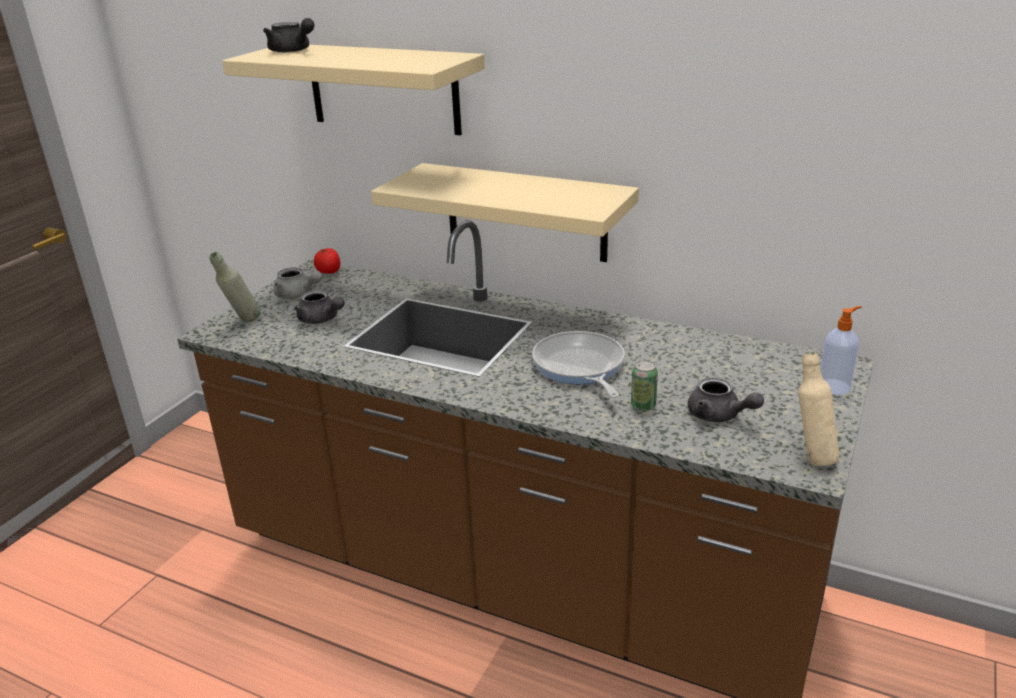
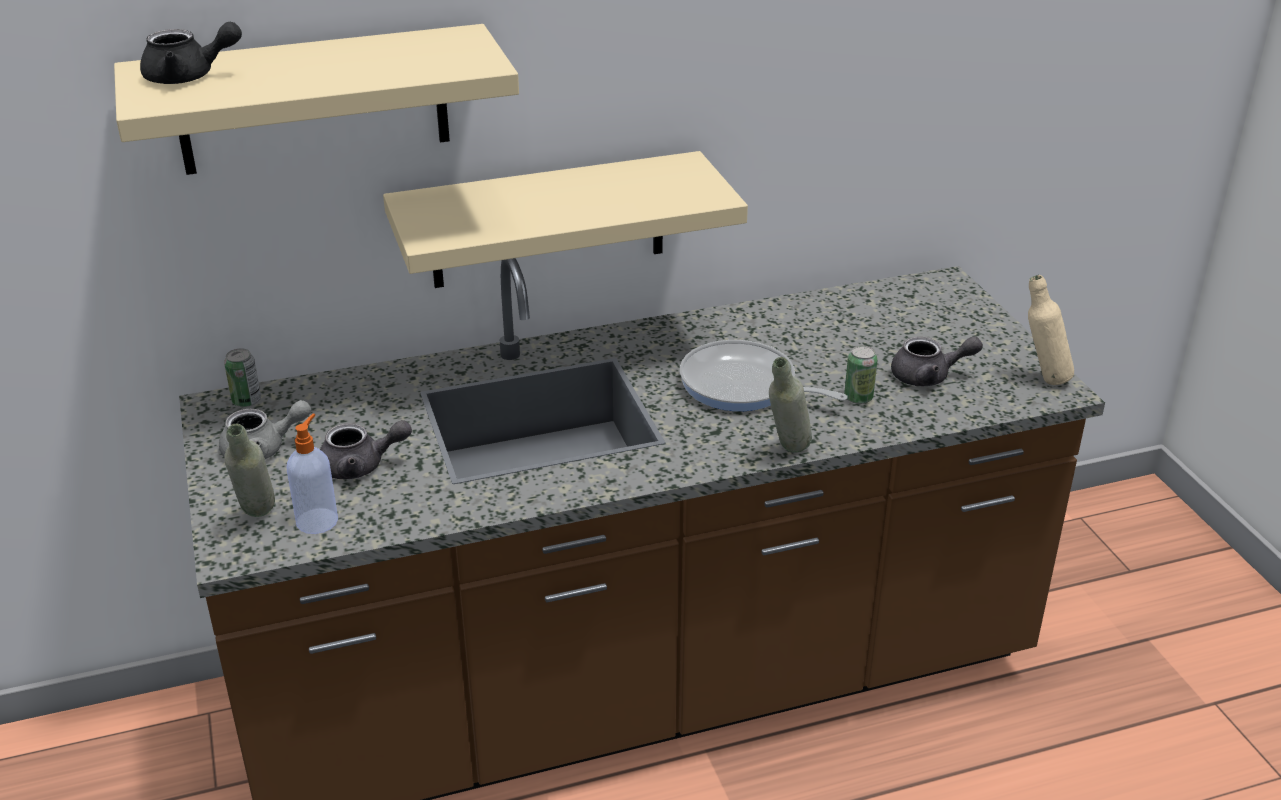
camera: 45 degrees left, 5 degrees up
tomato [314,248,340,274] -> can [224,348,261,407]
soap dispenser [820,306,862,395] -> soap dispenser moved to [286,414,338,534]
none -> grey bottle [769,357,812,452]

